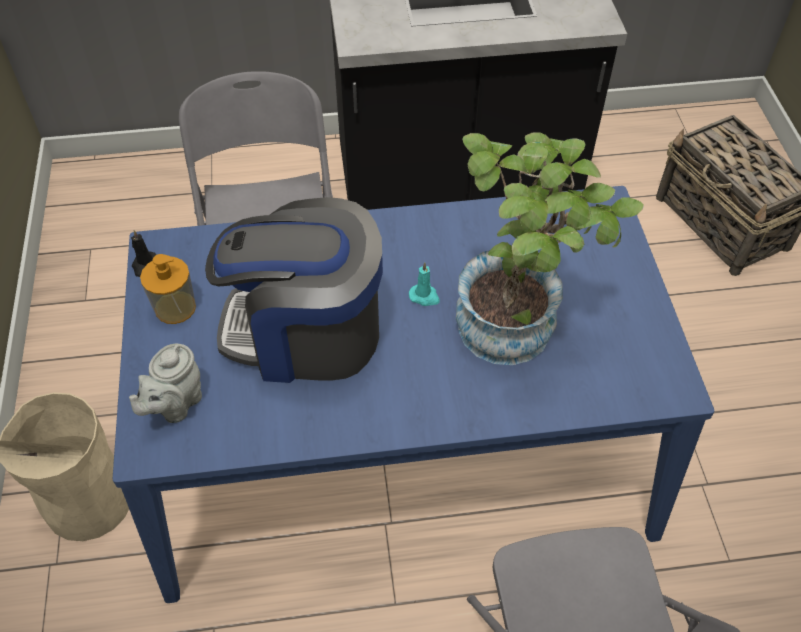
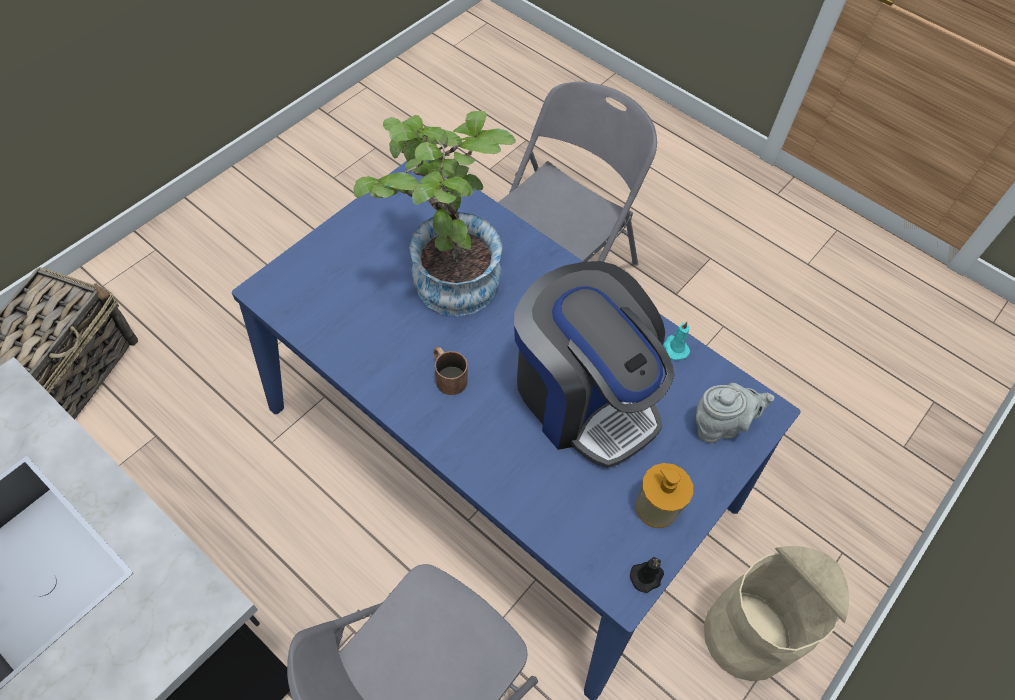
camera: 135 degrees left, 5 degrees up
turquoise candle [409,262,440,306] -> turquoise candle moved to [664,322,690,360]
none -> brown mug [433,347,468,395]

